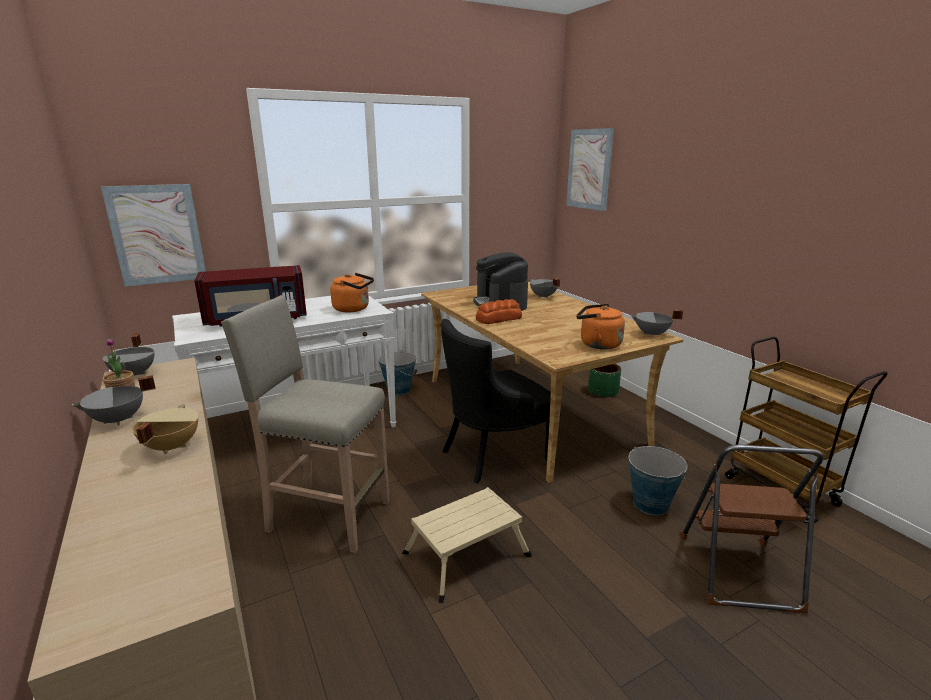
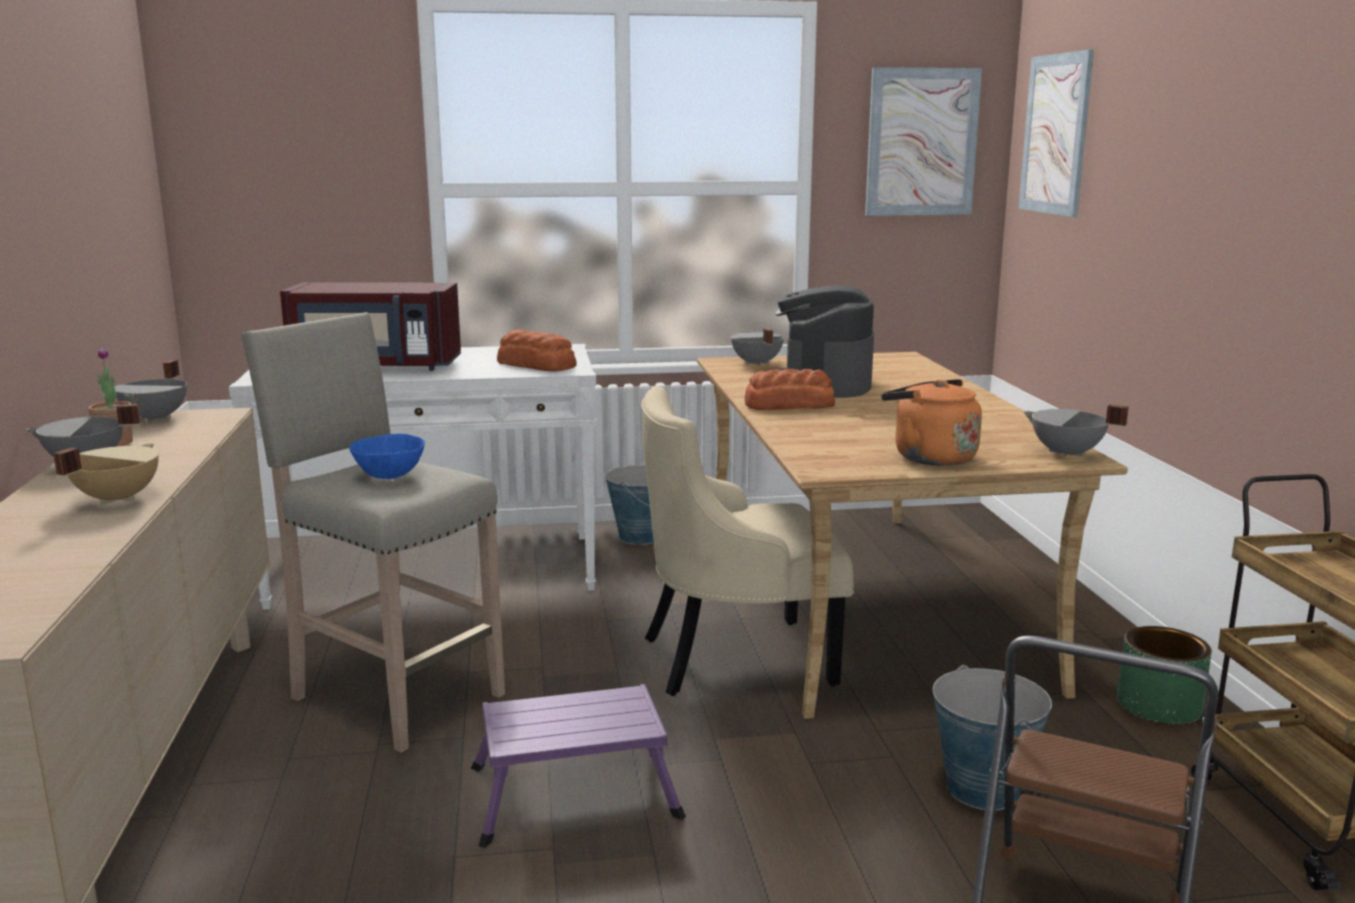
camera: 20 degrees right, 5 degrees down
picture [101,184,206,286] -> picture moved to [865,67,982,216]
orange kettle [330,273,374,312] -> bread [497,330,577,372]
beige step ladder [402,487,532,603] -> purple step ladder [471,684,686,848]
black chair [441,319,561,483] -> beige chair [641,386,854,696]
grey cooking pot [530,278,560,298] -> grey cooking pot moved to [731,328,784,366]
green planter [588,364,621,397] -> green planter moved to [1117,626,1212,725]
none -> blue bowl [349,434,425,479]

